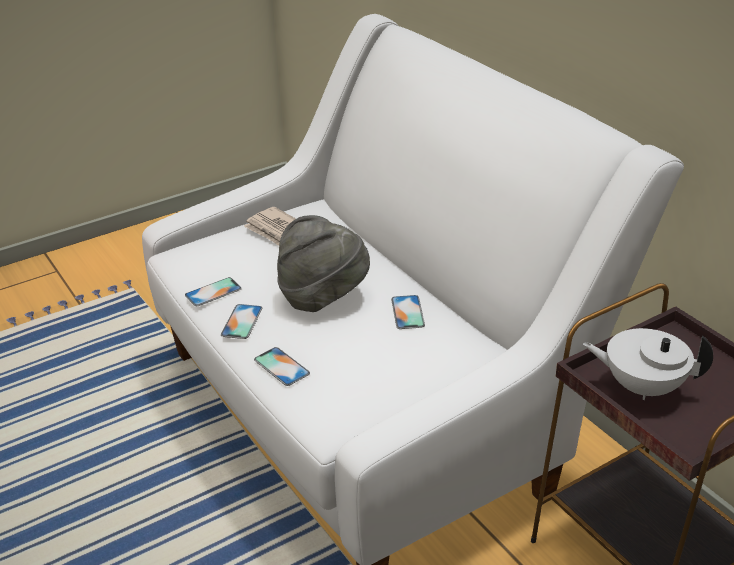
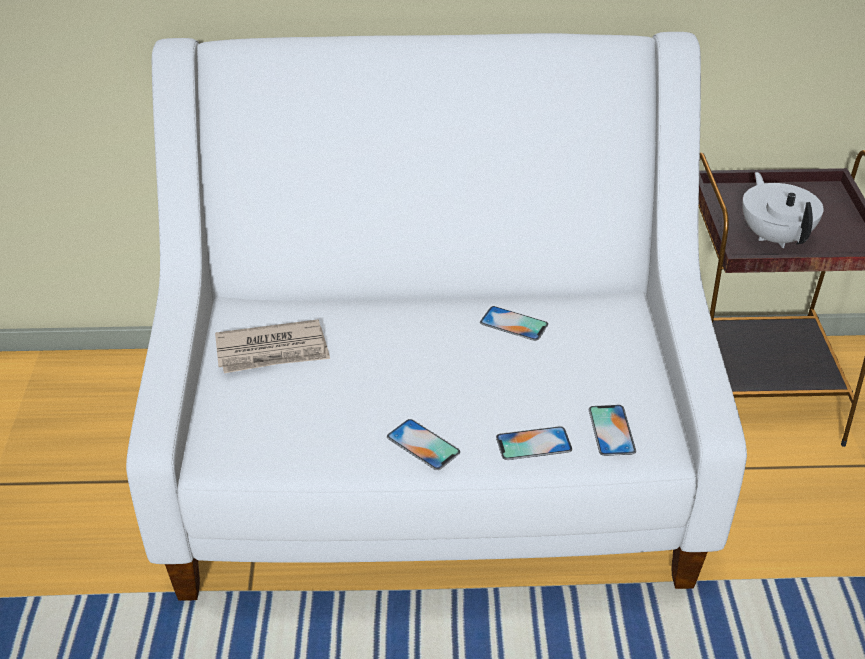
camera: 60 degrees left, 5 degrees up
phone [185,277,242,306] -> phone moved to [589,405,636,456]
grey hat [277,215,370,312] -> none
white teapot [583,328,713,400] -> white teapot turned 120 degrees clockwise [742,172,824,248]

